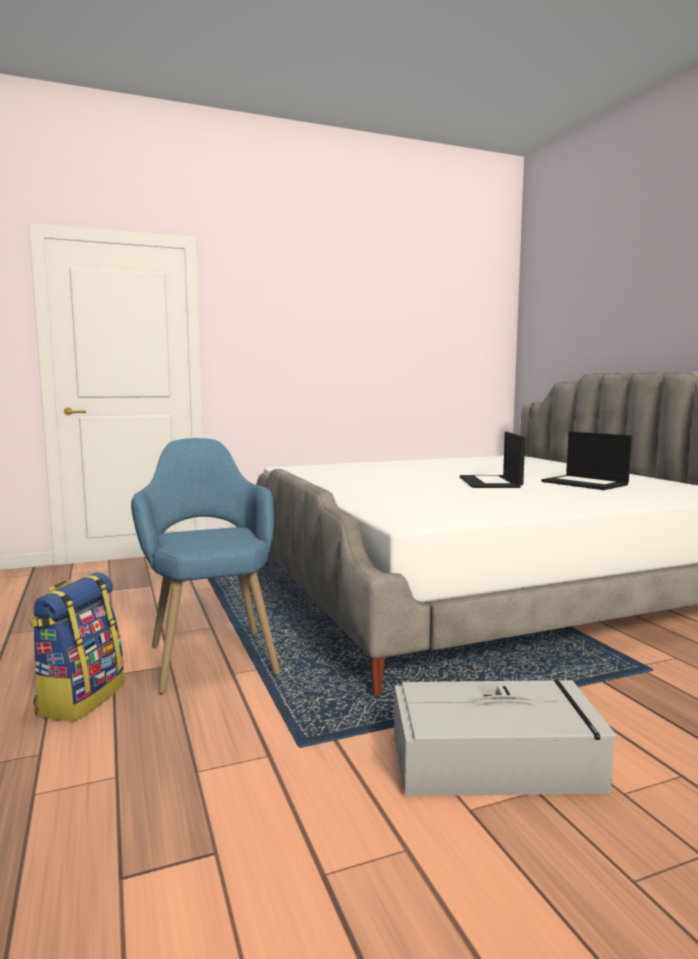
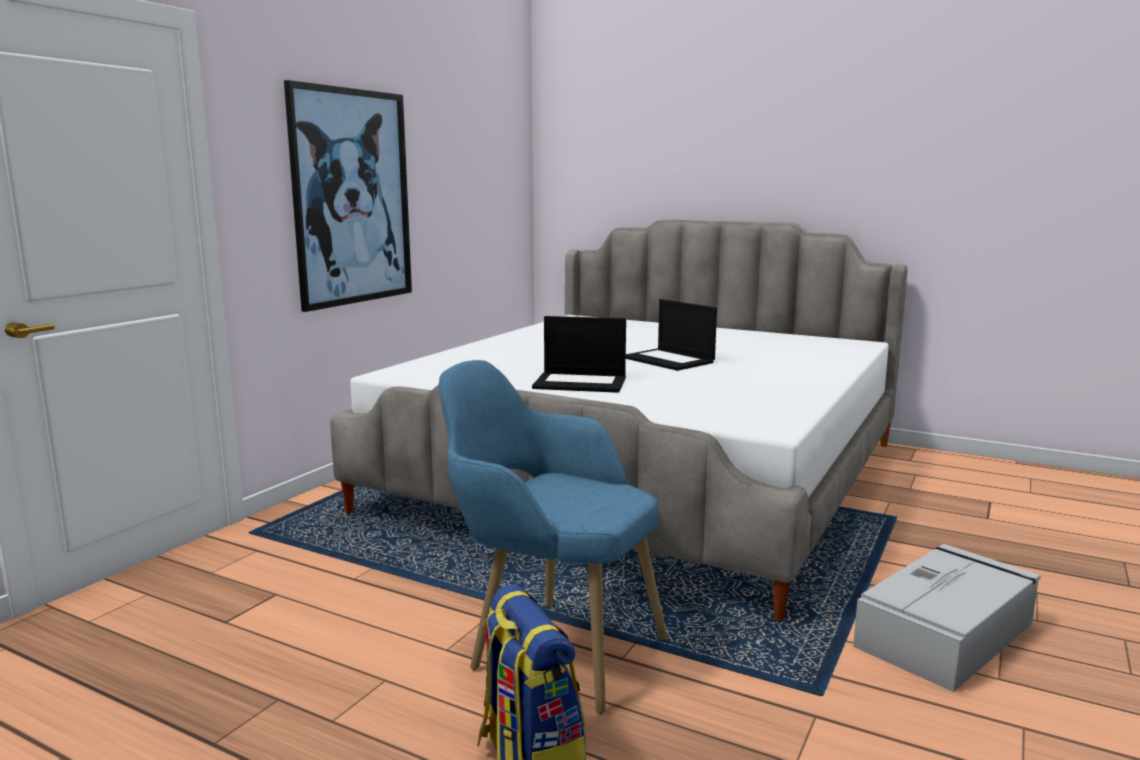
camera: 40 degrees left, 5 degrees up
laptop [541,432,632,490] -> laptop moved to [532,316,626,393]
none -> picture [284,80,412,312]

